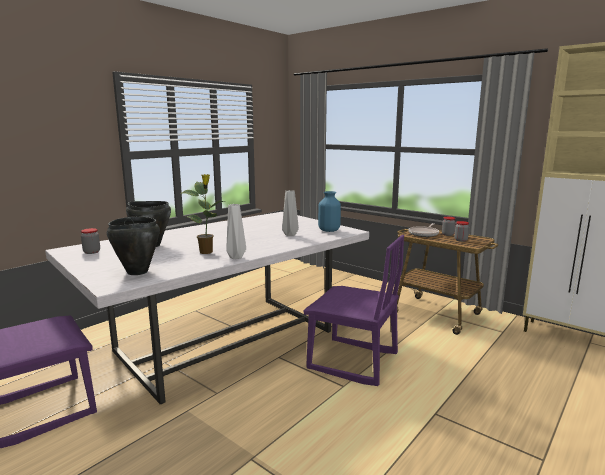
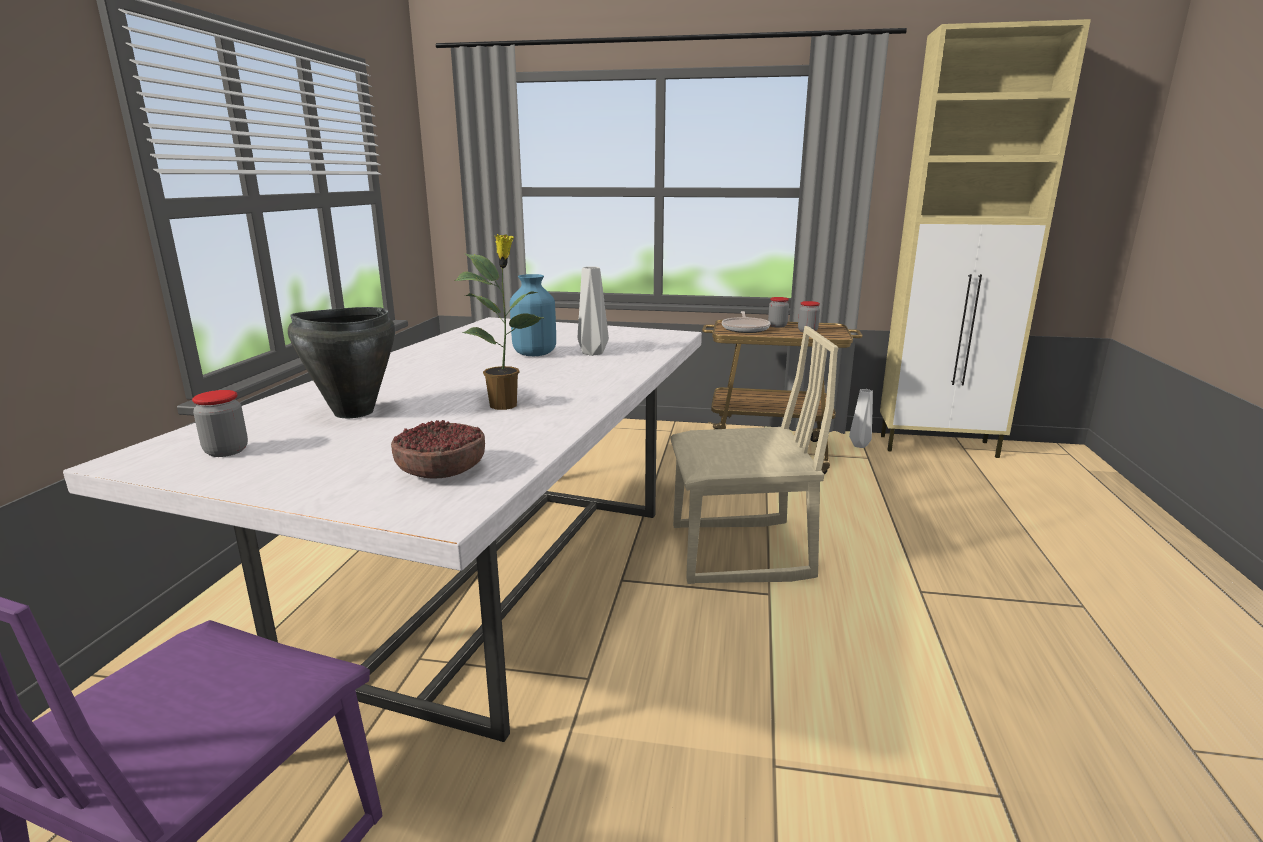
camera: 30 degrees left, 5 degrees up
black cooking pot [107,217,160,275] -> bowl [391,420,485,479]
white vase [226,204,246,259] -> white vase moved to [849,389,873,448]
purple chair [303,235,404,386] -> beige chair [670,326,839,584]
blue vase [318,191,341,232] -> blue vase moved to [510,274,556,356]

